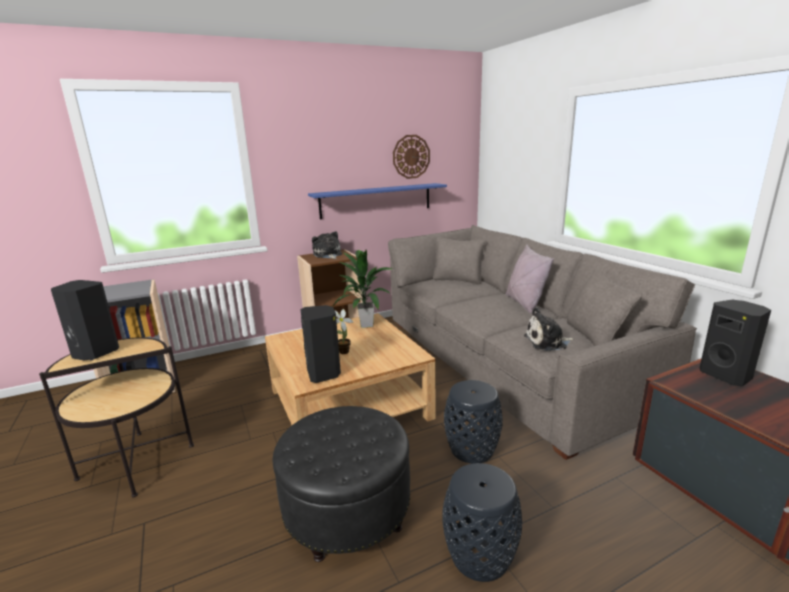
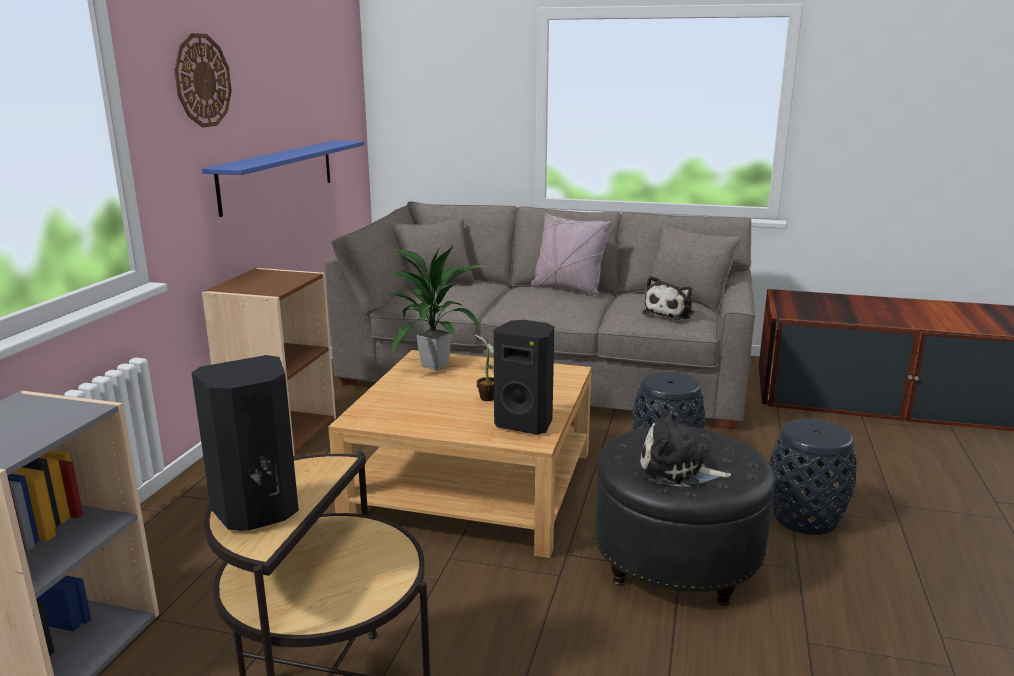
camera: 50 degrees left, 0 degrees up
plush toy [312,231,342,259] -> plush toy moved to [639,407,731,487]
wall clock [393,135,430,179] -> wall clock moved to [174,33,232,128]
black speaker [700,300,771,386] -> none

